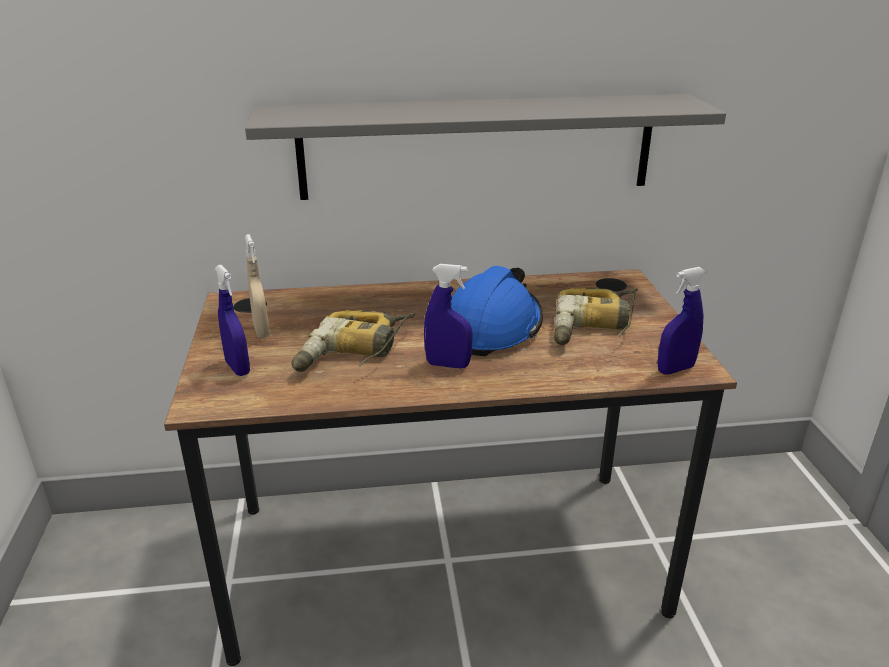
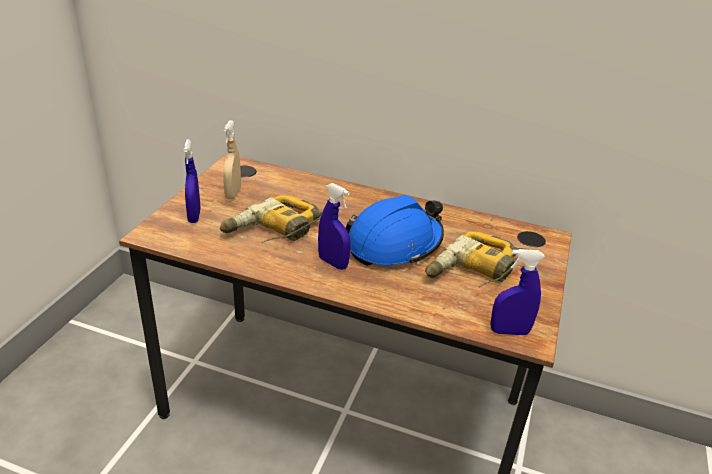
camera: 25 degrees right, 5 degrees up
grey shelf [245,94,726,200] -> none

